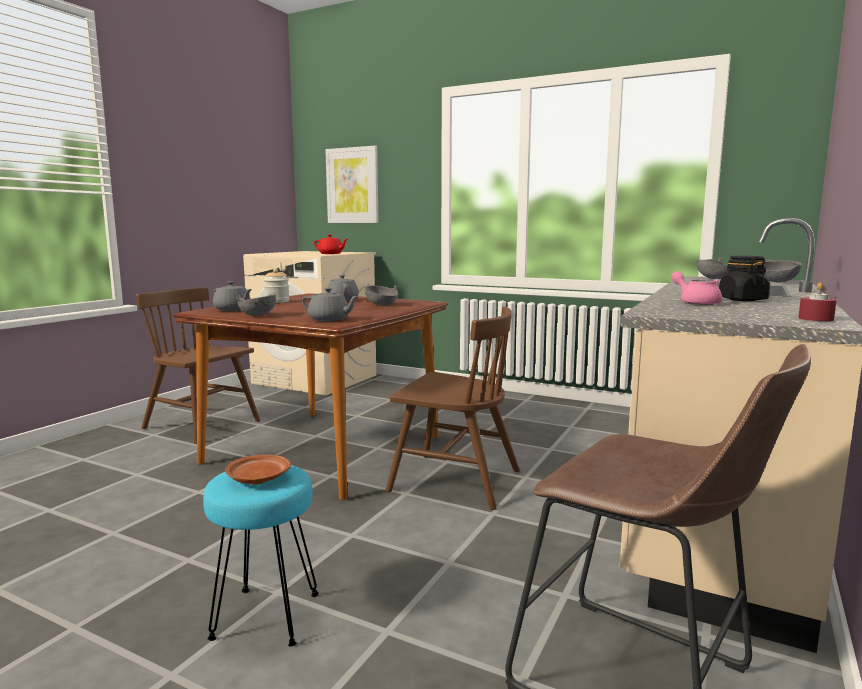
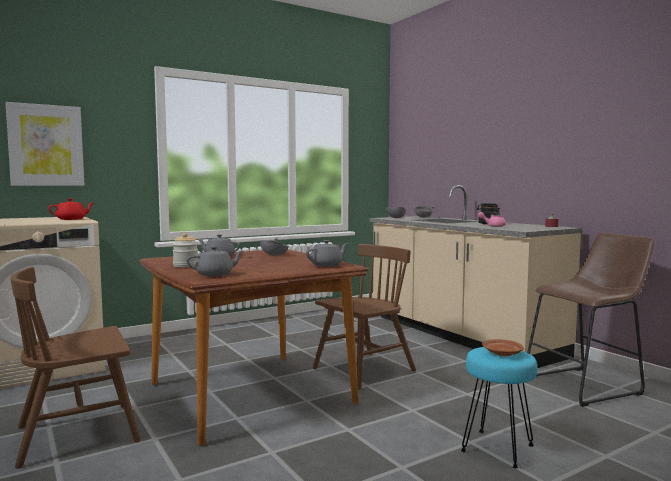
camera: 60 degrees left, 5 degrees down
grey bowl [236,292,276,316] -> none

